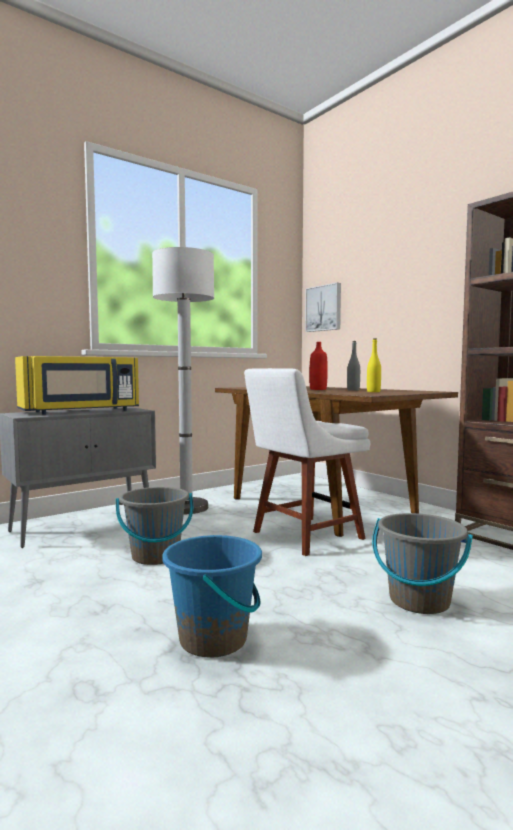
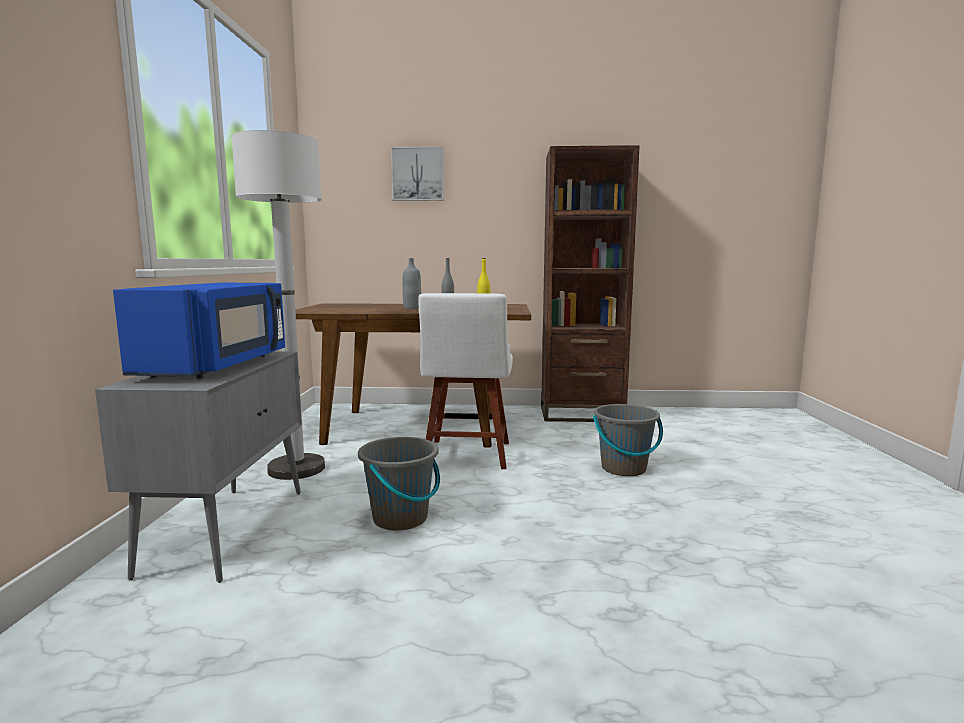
camera: 50 degrees left, 5 degrees up
yellow microwave [15,356,139,415] -> blue microwave [113,283,285,379]
blue bucket [162,535,262,658] -> none
picture [305,283,341,332] -> picture moved to [391,146,444,201]
red bottle [309,342,328,390] -> grey bottle [402,258,421,309]

